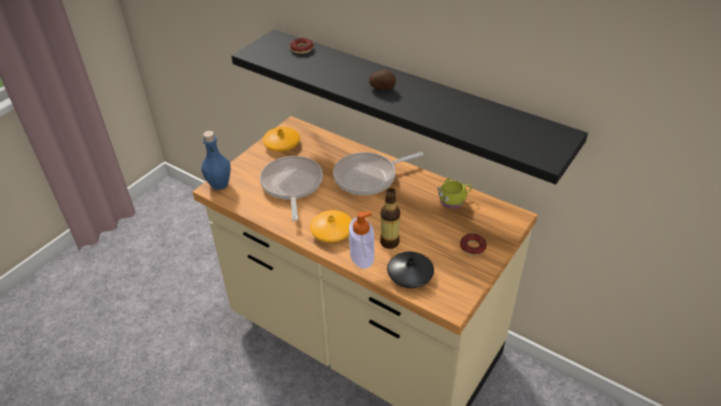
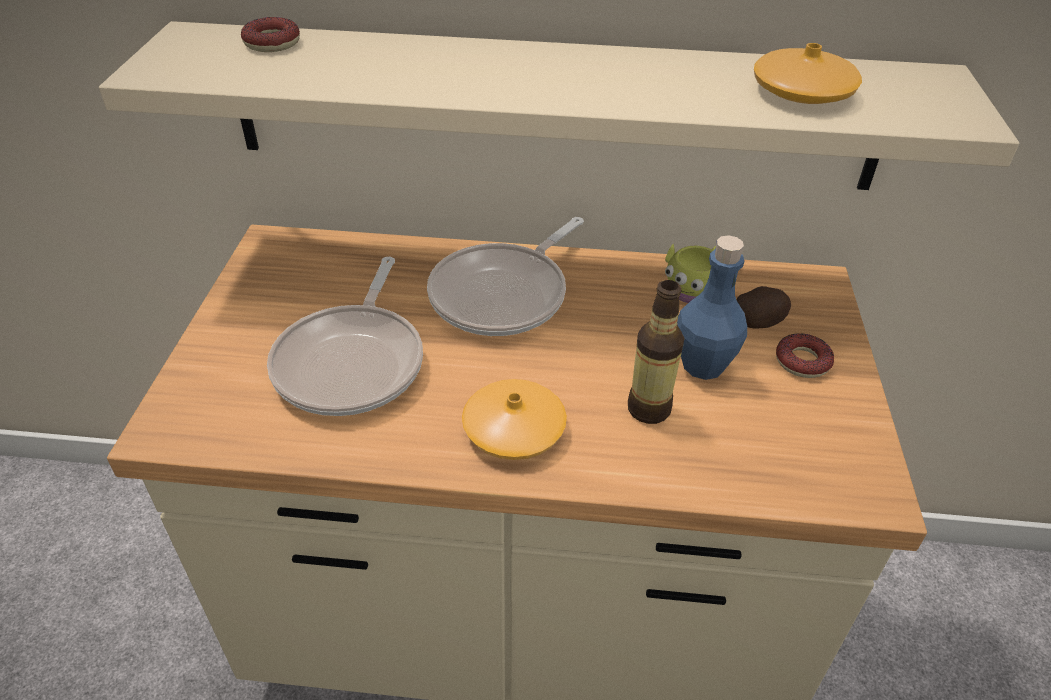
camera: 30 degrees left, 0 degrees up
blue bottle [202,131,230,190] -> blue bottle moved to [677,235,747,380]
black shelf [231,29,588,185] -> beige shelf [99,21,1019,190]
frying pan [260,156,323,221] -> frying pan turned 135 degrees counterclockwise [267,257,423,416]
orange vase [263,127,300,152] -> orange vase moved to [754,43,862,104]
soap dispenser [349,211,374,269] -> none
potato [369,70,396,90] -> potato moved to [736,286,791,328]
black vase [387,251,434,288] -> none

